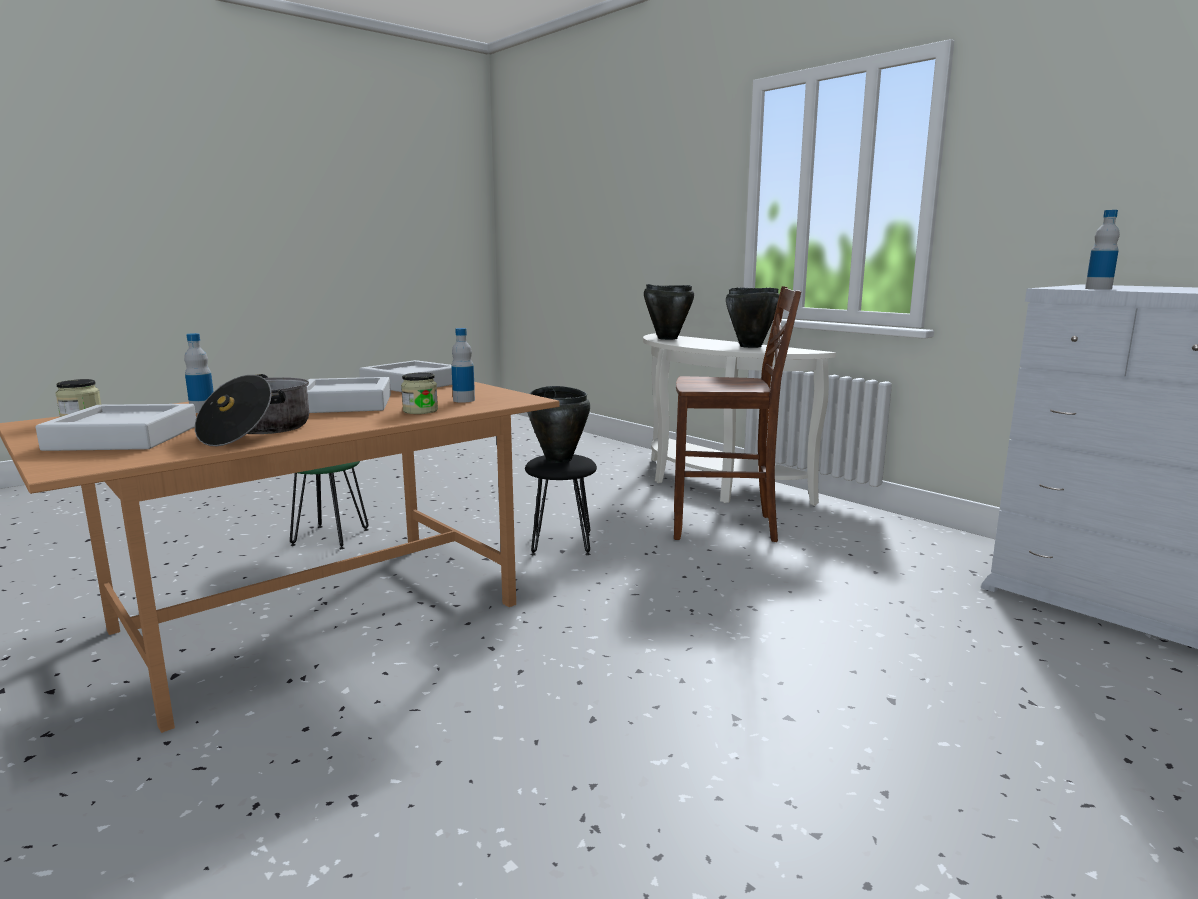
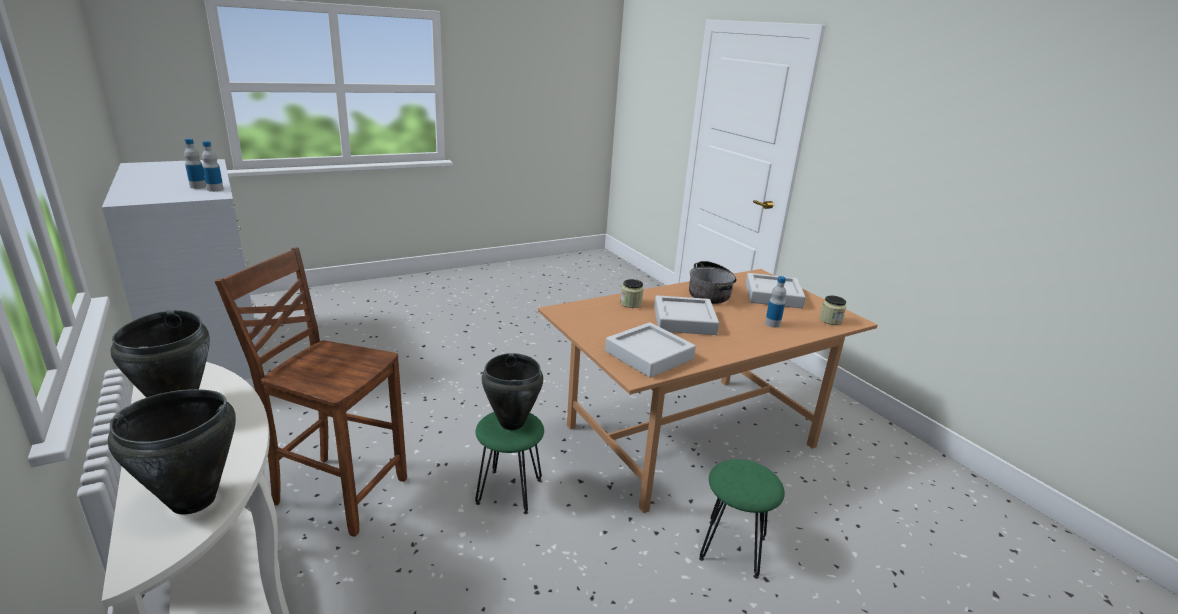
camera: 170 degrees left, 10 degrees up
bottle [451,328,475,403] -> bottle moved to [184,139,206,189]
black stool [525,454,597,555] -> green stool [475,412,544,514]

